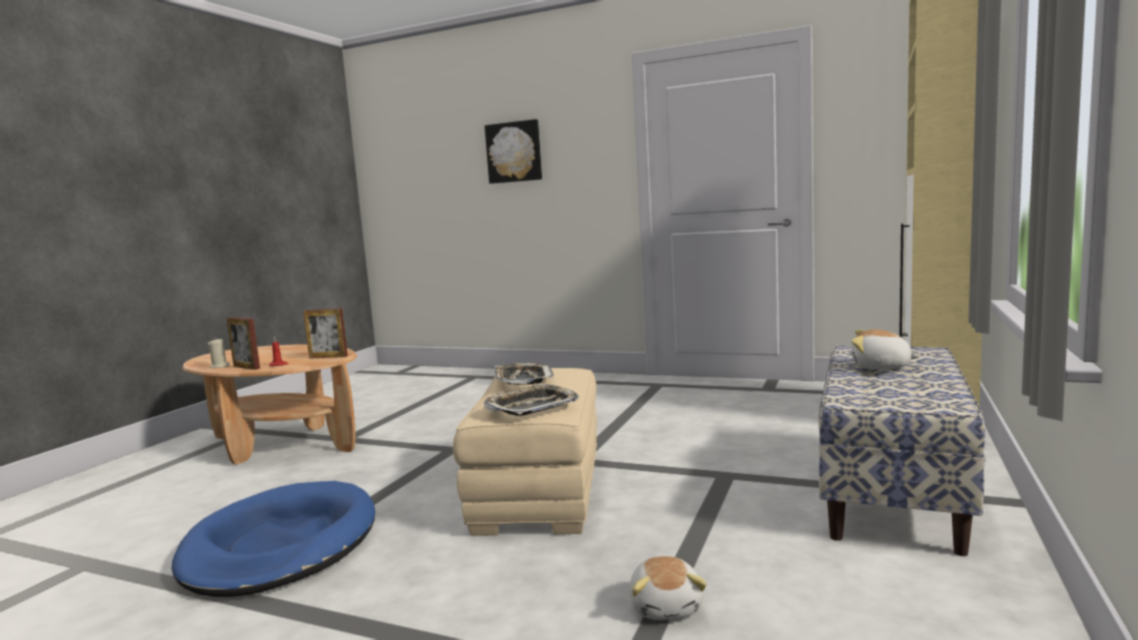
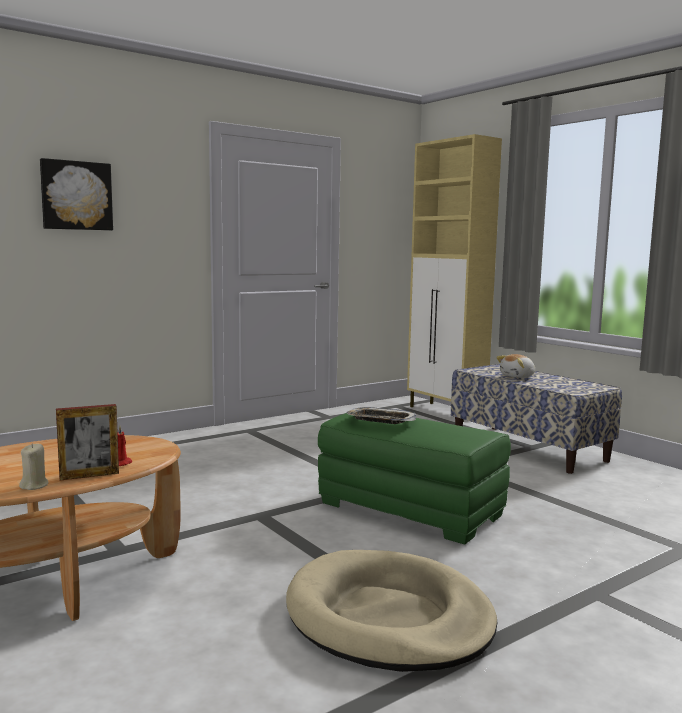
camera: 60 degrees left, 0 degrees up
blue dog bed [171,481,375,597] -> beige dog bed [286,550,498,672]
picture frame [303,308,348,359] -> none
beige ottoman [453,368,597,536] -> green ottoman [318,413,511,545]
tray [484,384,579,416] -> none
plush toy [629,556,707,620] -> none

